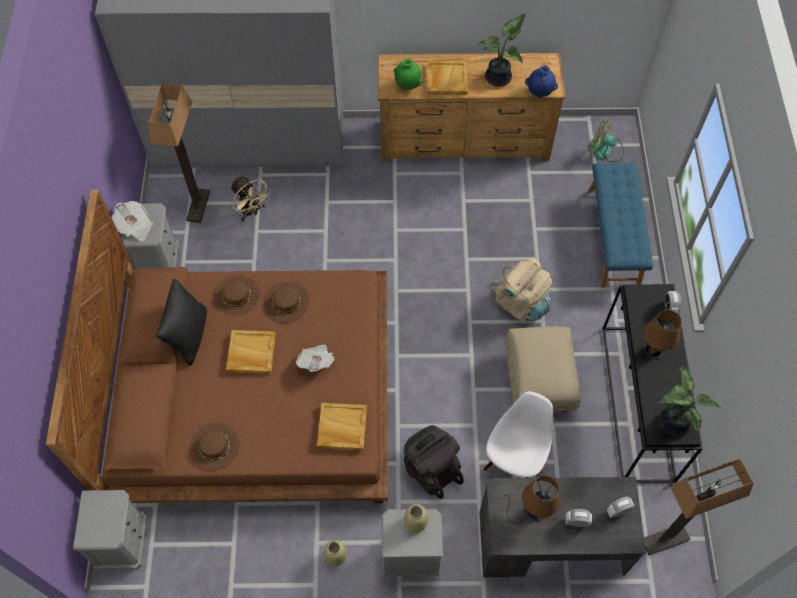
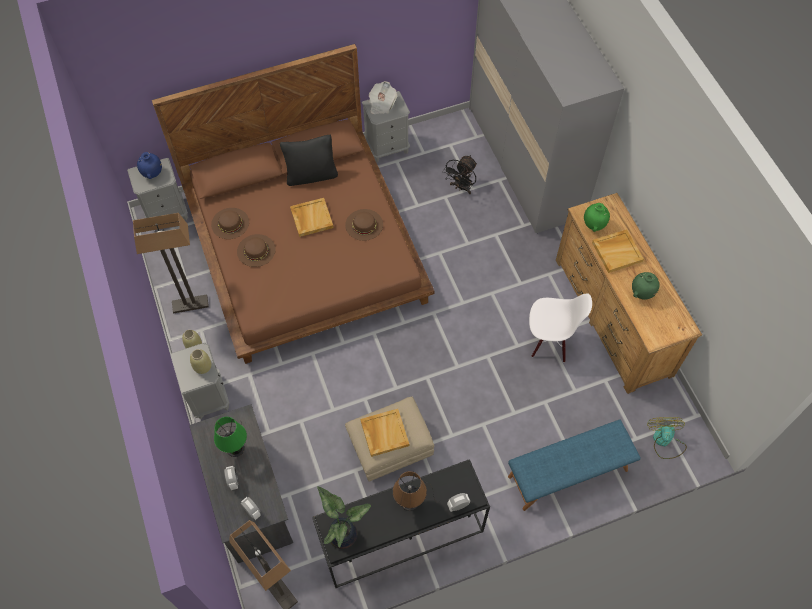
camera: 70 degrees right, 0 degrees up
floor lamp [149,84,210,223] -> floor lamp moved to [133,213,209,313]
brown hat [214,275,259,315] -> brown hat moved to [237,234,276,267]
beige fan [230,176,271,221] -> black fan [443,155,477,194]
newspaper [296,344,335,372] -> none
beige tray [317,403,367,451] -> beige tray moved to [360,409,409,457]
black backpack [404,425,464,499] -> none
potted plant [478,13,526,87] -> green vase [632,272,659,300]
white chair [484,392,553,478] -> white chair moved to [529,293,592,363]
beige backpack [490,258,552,321] -> none
brown table lamp [504,475,561,524] -> green table lamp [214,417,247,457]
blue vase [525,66,558,98] -> blue vase moved to [137,152,162,179]

